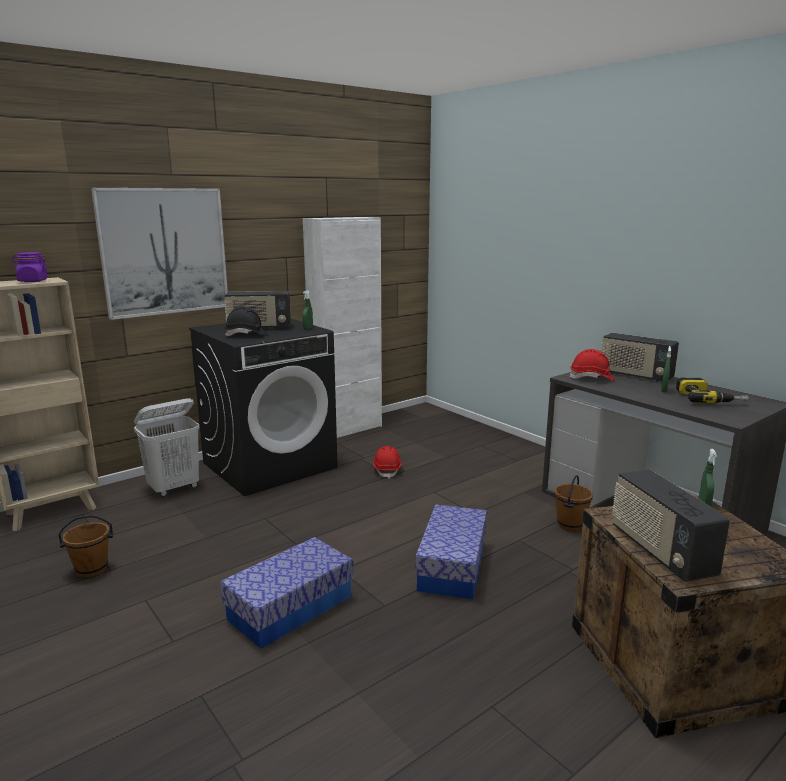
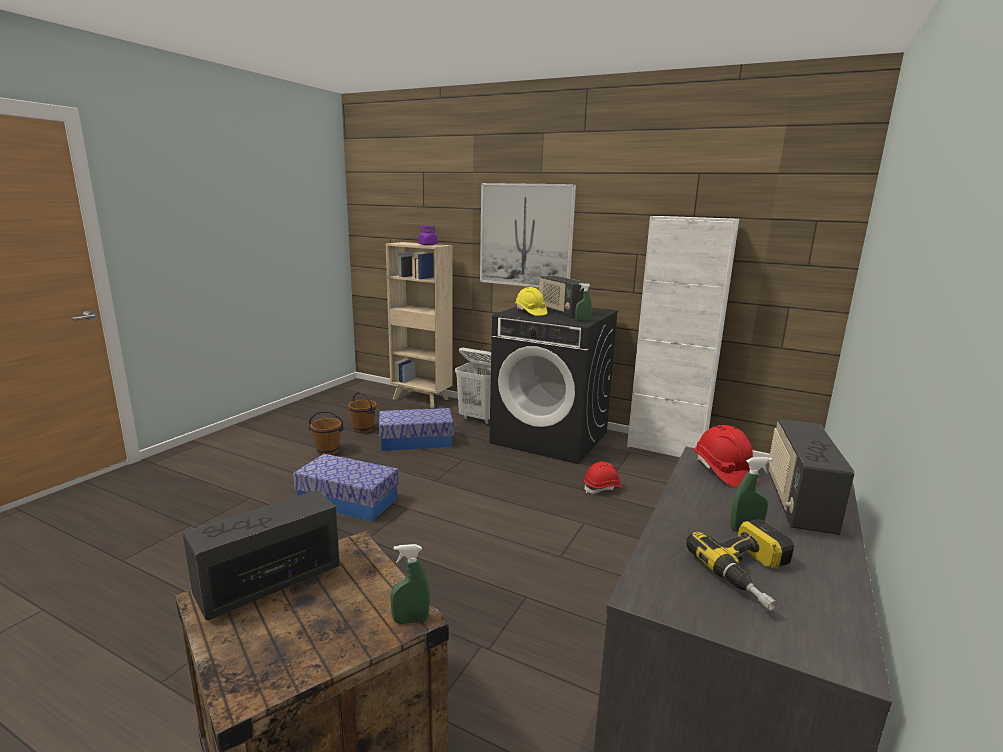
camera: 65 degrees right, 0 degrees up
black hard hat [225,307,268,336] -> yellow hard hat [515,287,547,316]
storage box [415,504,487,599] -> storage box moved to [379,408,454,451]
brown bucket [554,475,593,531] -> brown bucket moved to [309,411,344,455]

